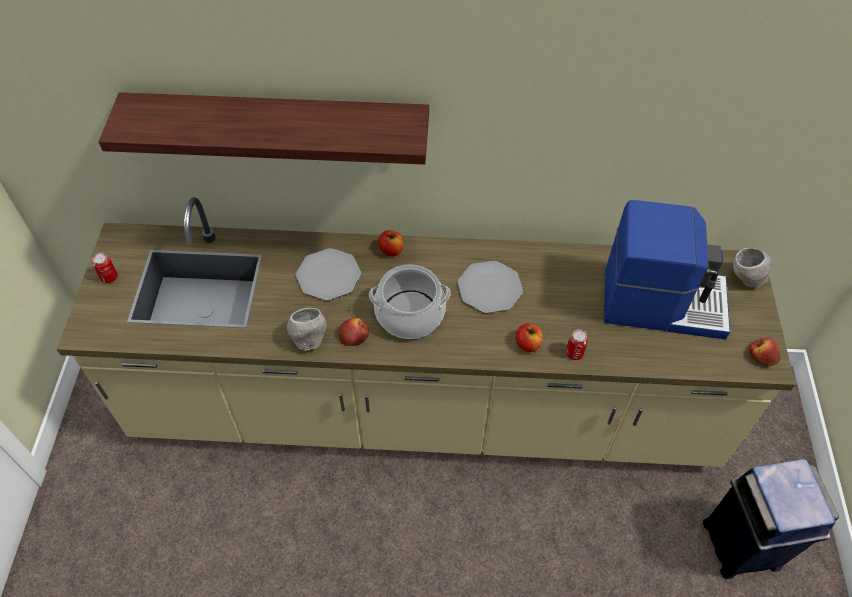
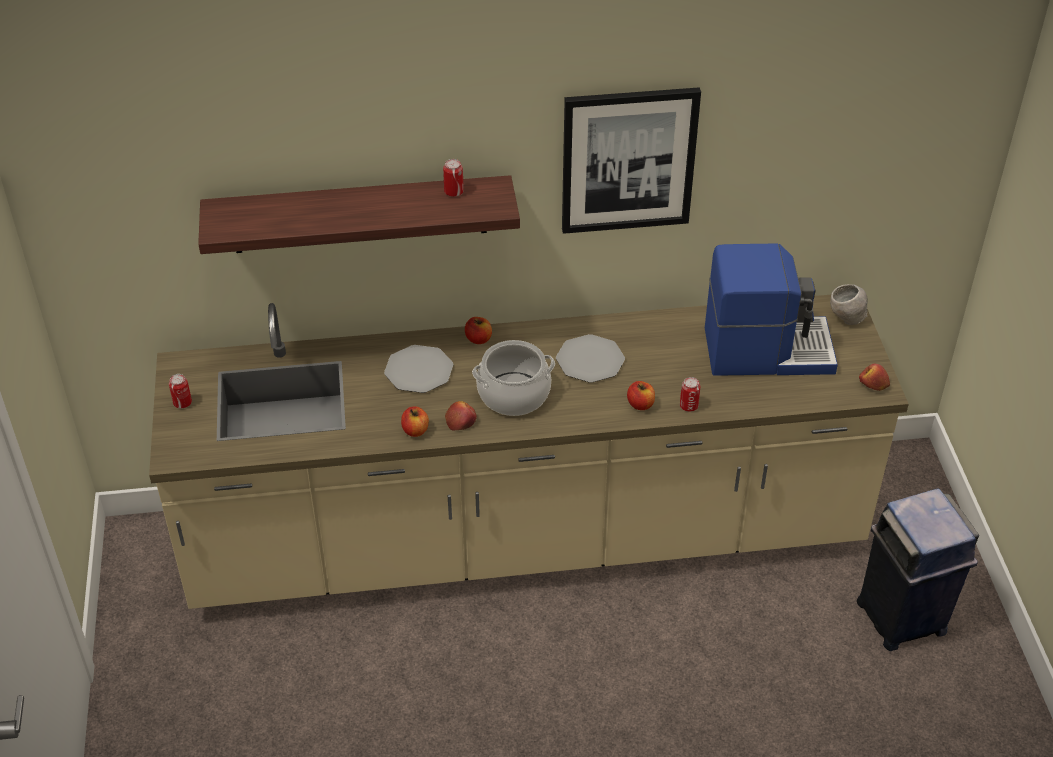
camera: 10 degrees left, 10 degrees down
grey bowl [287,308,327,351] -> apple [401,406,429,437]
none -> can [443,159,464,197]
none -> picture [562,87,701,234]

